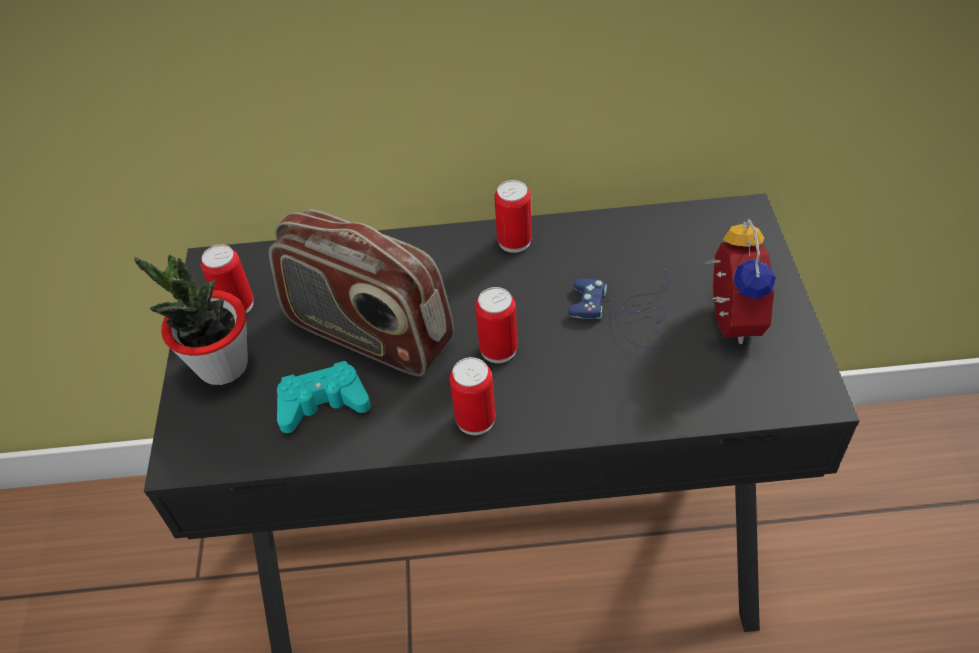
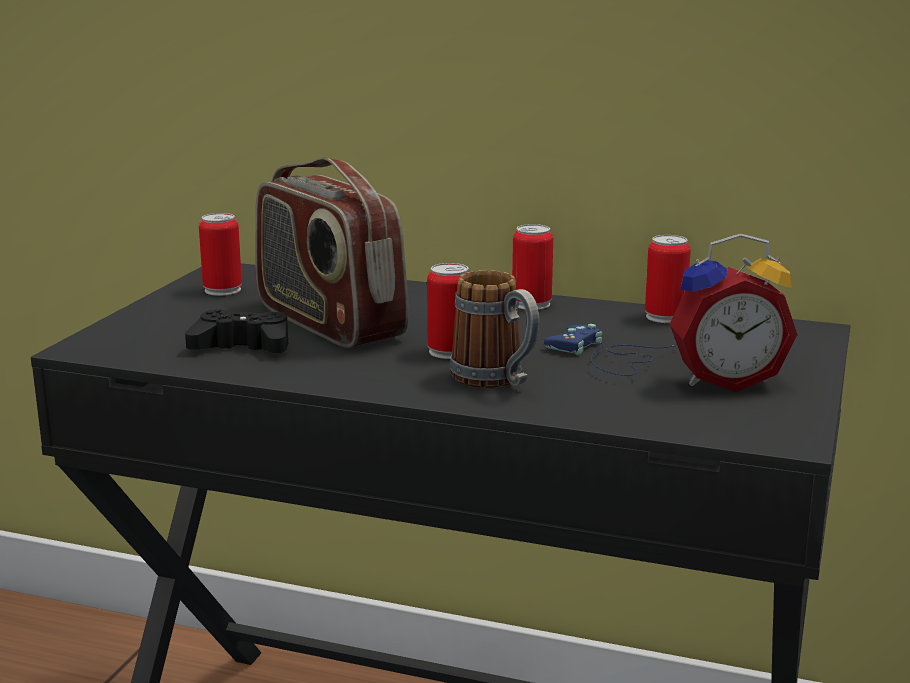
camera: 20 degrees right, 30 degrees down
potted plant [134,255,248,385] -> none
turquoise game controller [277,361,371,433] -> black game controller [185,309,288,353]
can [450,357,496,435] -> can moved to [645,235,691,323]
alarm clock [705,219,776,344] -> alarm clock turned 60 degrees clockwise [669,233,797,392]
none -> mug [450,270,540,388]

